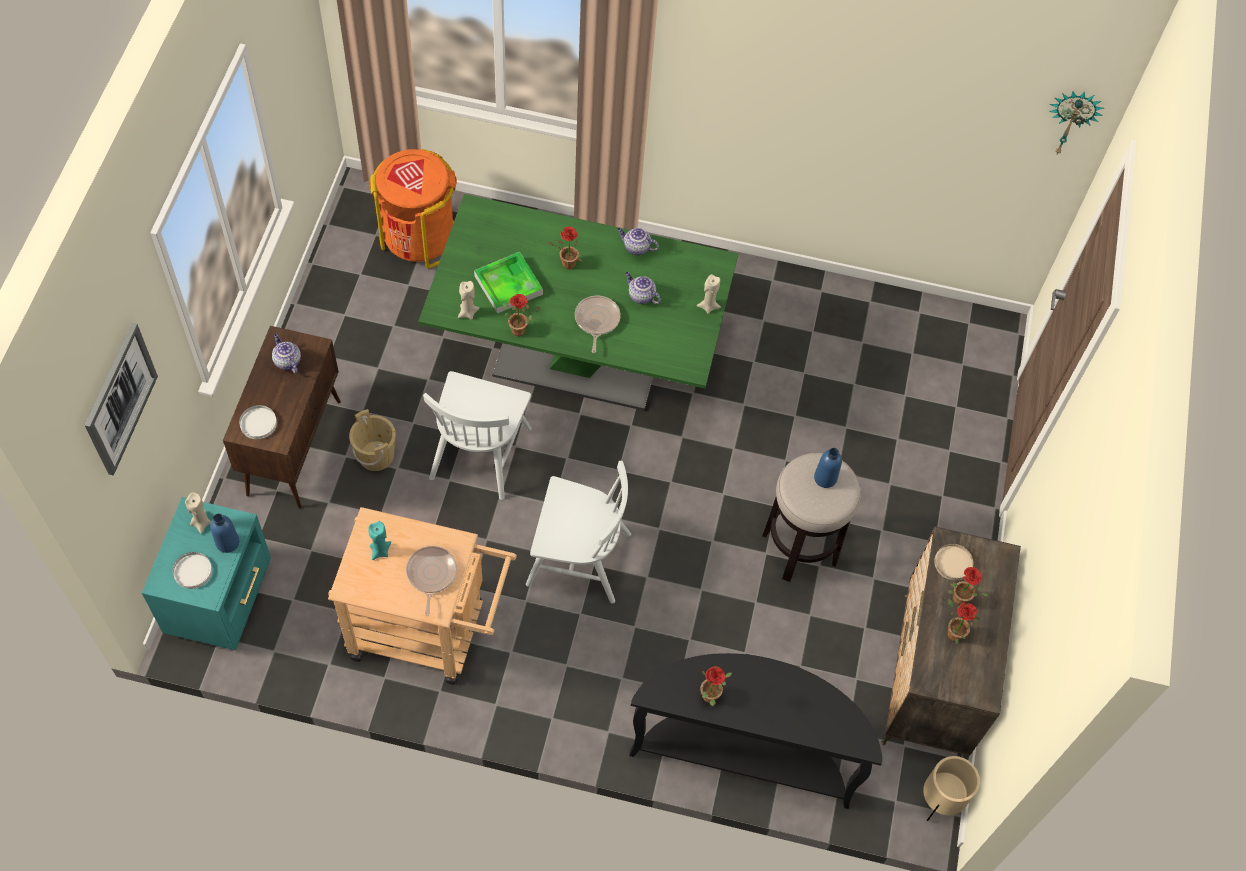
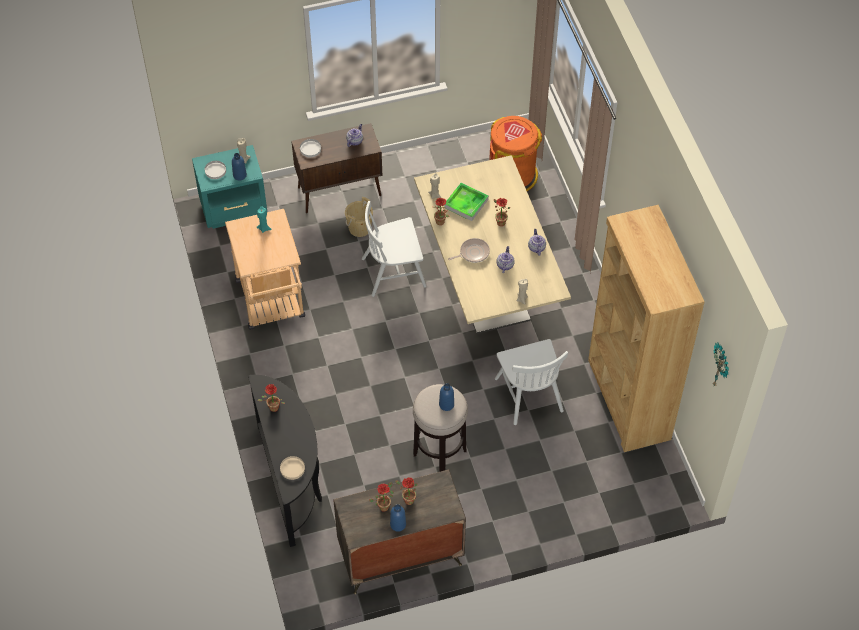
camera: 65 degrees right, 5 degrees down
picture [85,323,158,476] -> none
frying pan [406,546,457,616] -> none
green dining table [418,194,738,411] -> beige dining table [414,155,571,334]
white chair [526,461,631,604] -> white chair moved to [495,339,568,425]
beige planter [923,756,980,821] -> none
beige plate [934,544,973,581] -> beige plate moved to [280,456,305,480]
none -> blue bottle [390,504,406,532]
none -> brown bookcase [588,205,705,452]

